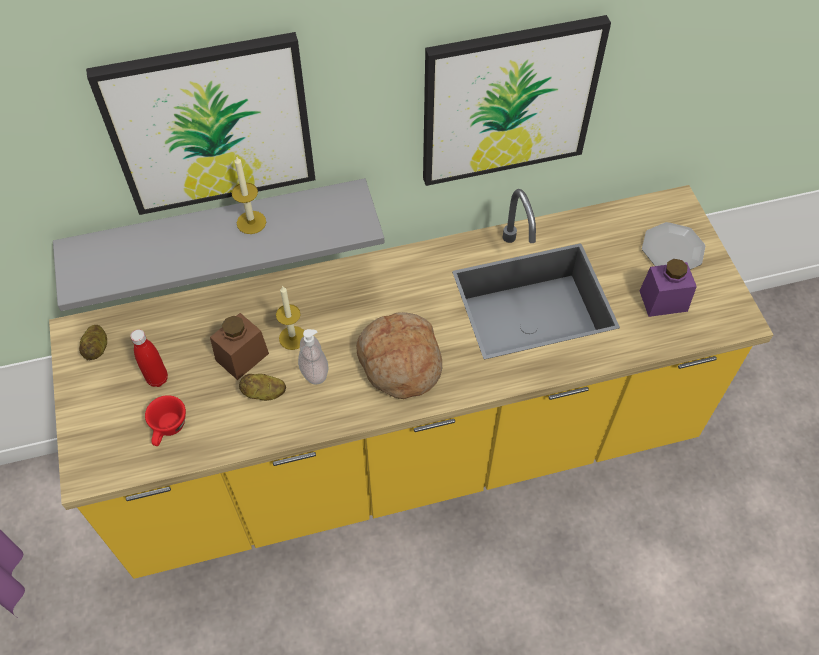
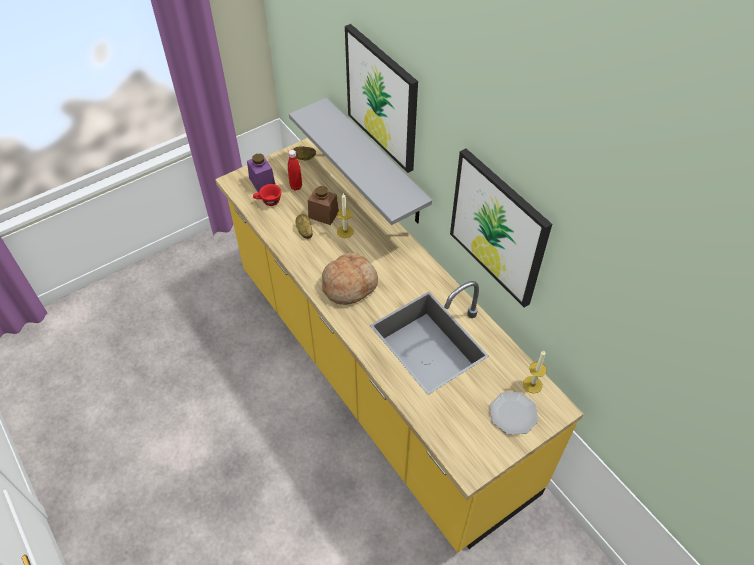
camera: 70 degrees right, 5 degrees down
candle [232,155,266,234] -> candle moved to [523,351,547,393]
soap dispenser [298,329,328,385] -> none
purple jar [639,259,697,317] -> purple jar moved to [247,154,275,192]

